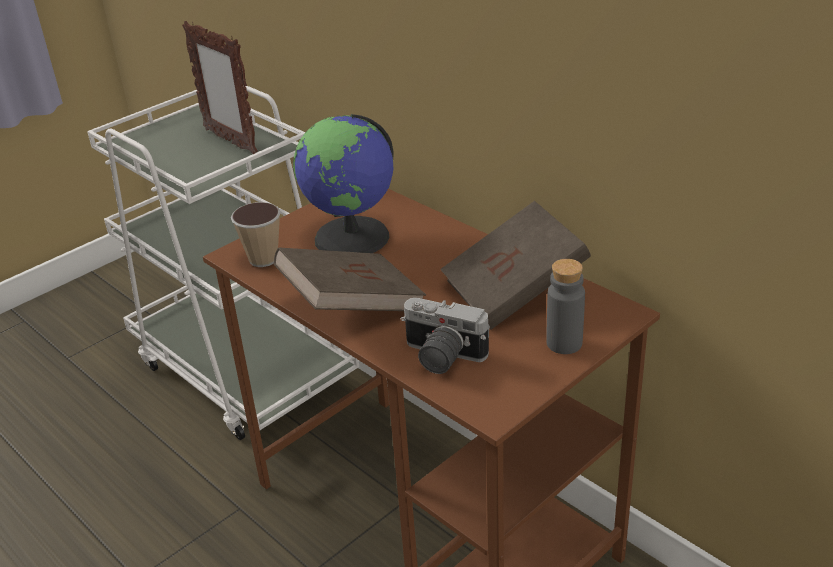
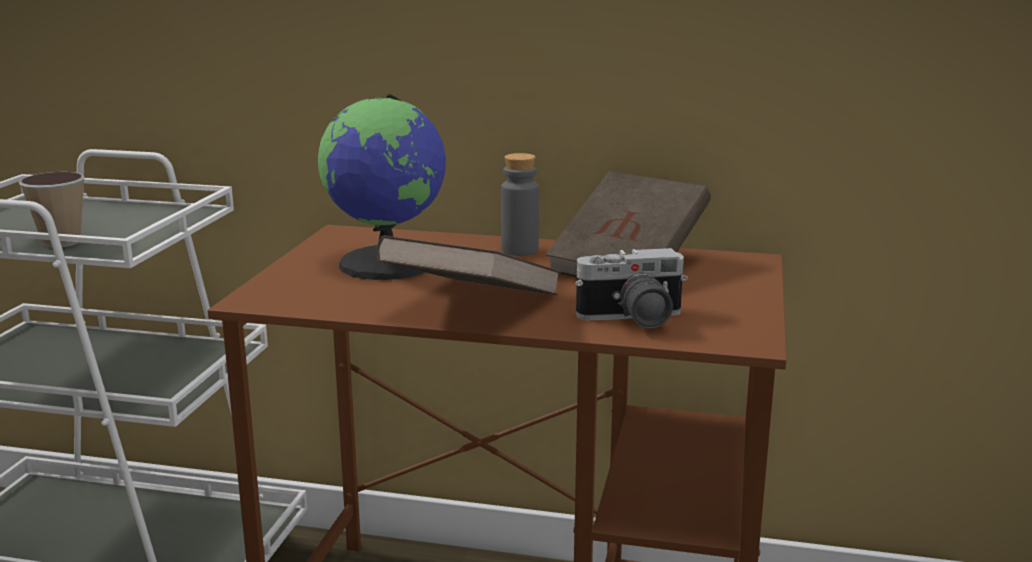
camera: 35 degrees left, 15 degrees down
picture frame [182,21,258,154] -> none
cup [231,202,281,267] -> cup moved to [19,172,85,248]
grey bottle [546,259,585,354] -> grey bottle moved to [501,153,539,256]

